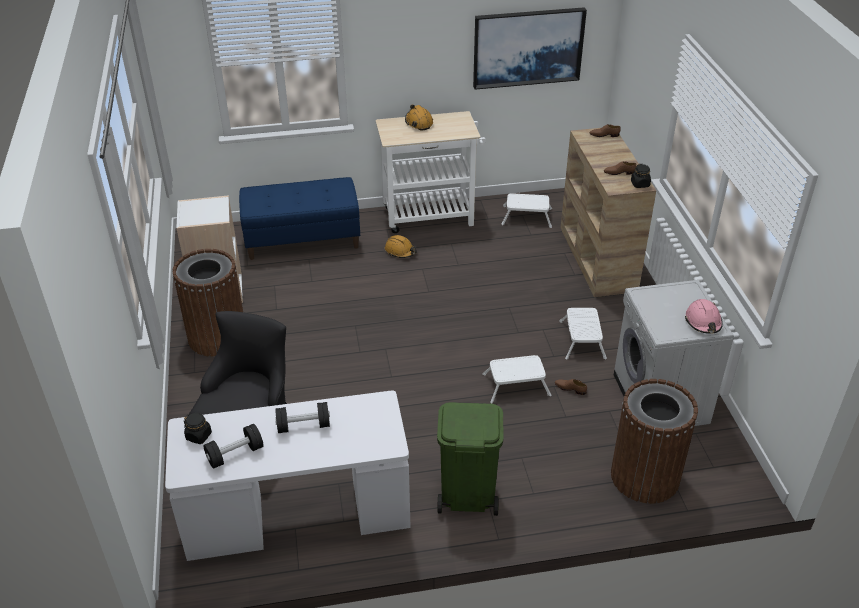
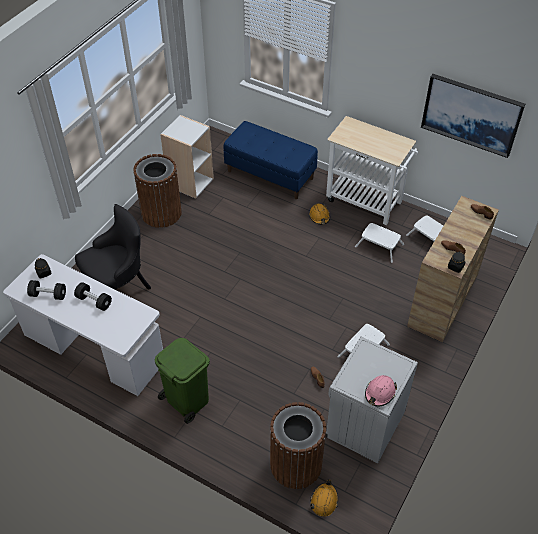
camera: 40 degrees right, 10 degrees up
orange hard hat [405,105,433,131] -> orange hard hat moved to [310,479,338,517]
white step ladder [482,355,551,403] -> white step ladder moved to [355,223,404,263]

